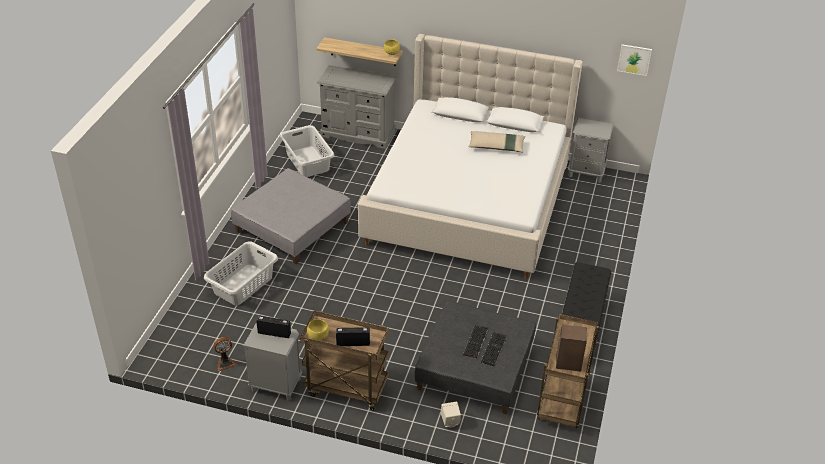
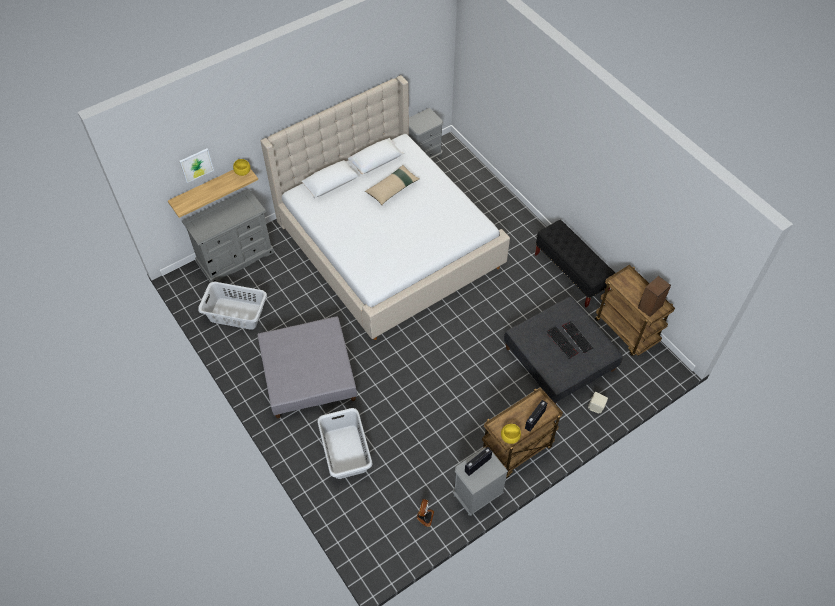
camera: 50 degrees left, 15 degrees up
picture [617,44,652,76] -> picture moved to [180,149,214,183]

